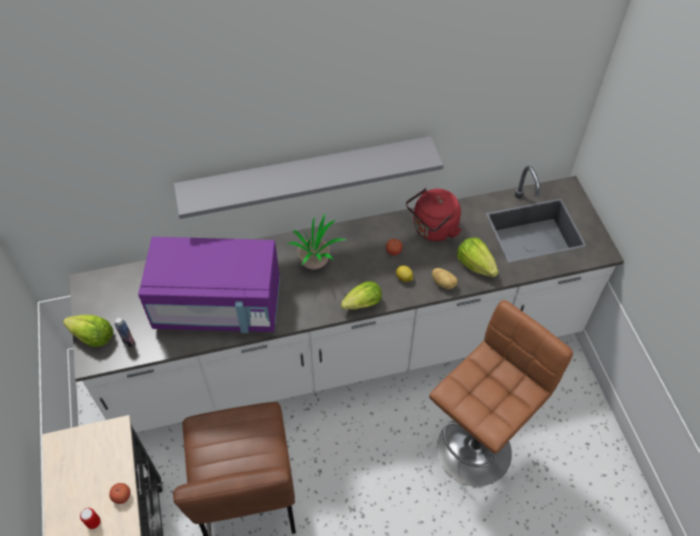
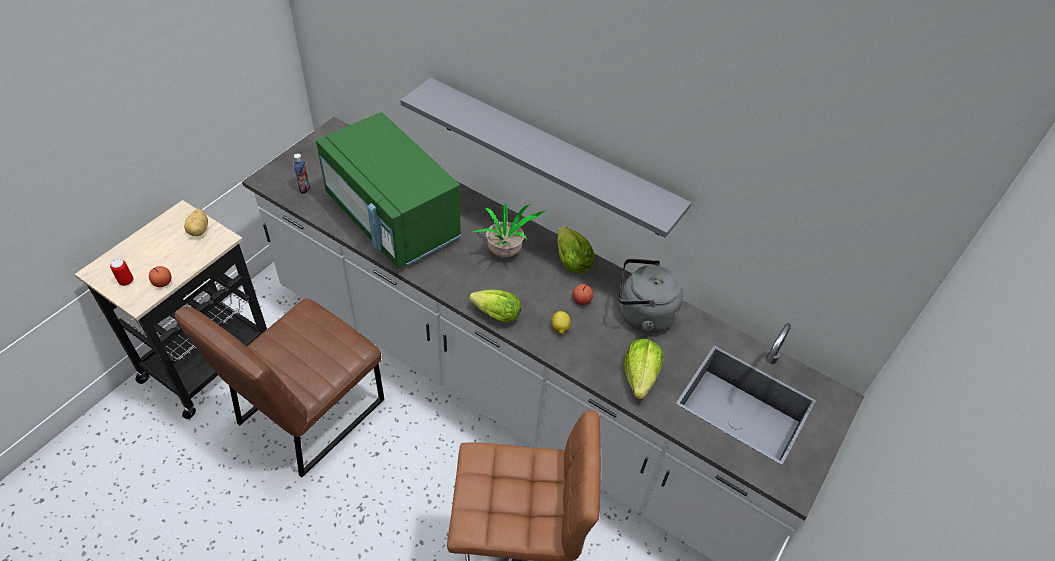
camera: 45 degrees right, 5 degrees down
lettuce [63,315,113,347] -> lettuce moved to [558,226,594,274]
purple microwave [138,237,280,333] -> green microwave [316,112,461,268]
red kettle [406,188,462,241] -> grey kettle [619,259,683,333]
potato [432,268,458,289] -> potato moved to [184,209,208,236]

